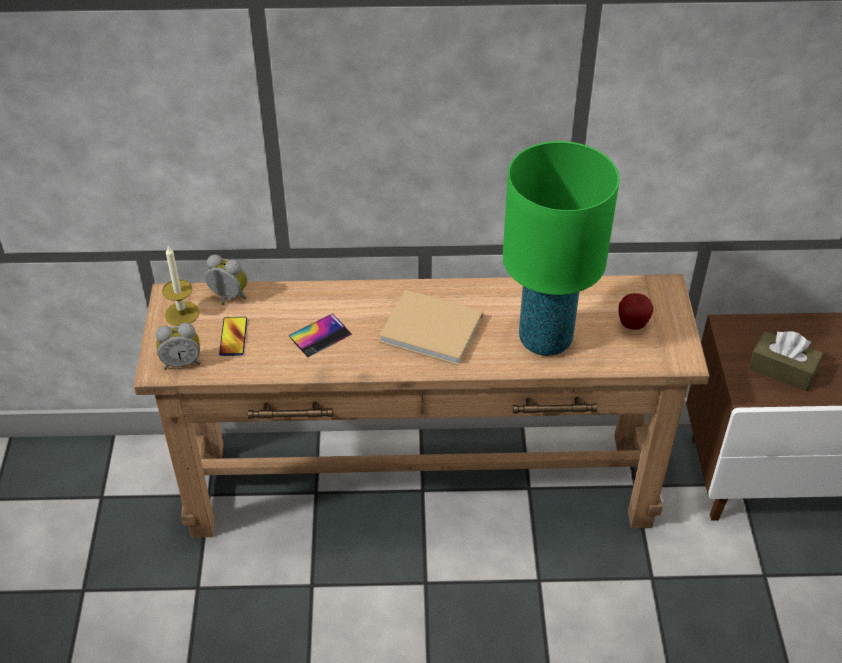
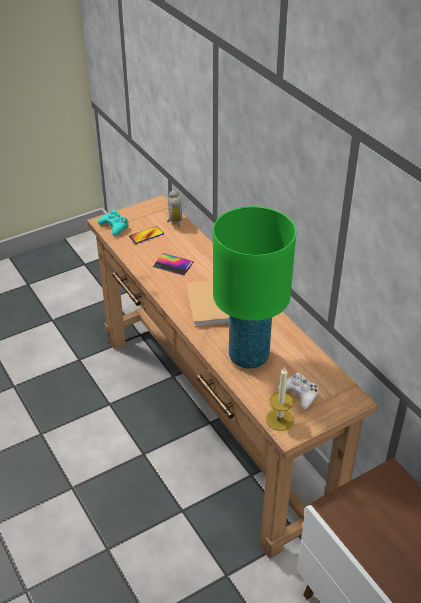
camera: 60 degrees right, 5 degrees down
alarm clock [156,323,201,370] -> turquoise game controller [98,210,129,236]
candle [162,246,199,326] -> candle moved to [266,367,294,431]
apple [618,293,653,330] -> white game controller [278,373,318,409]
brown tissue box [748,331,823,391] -> none

